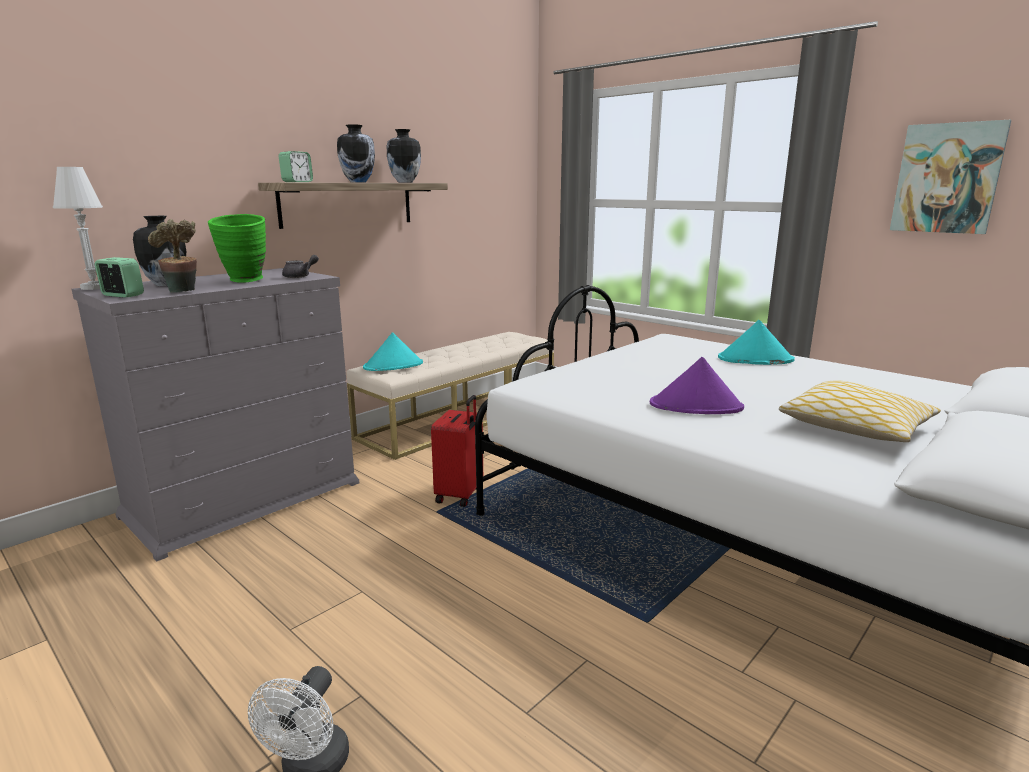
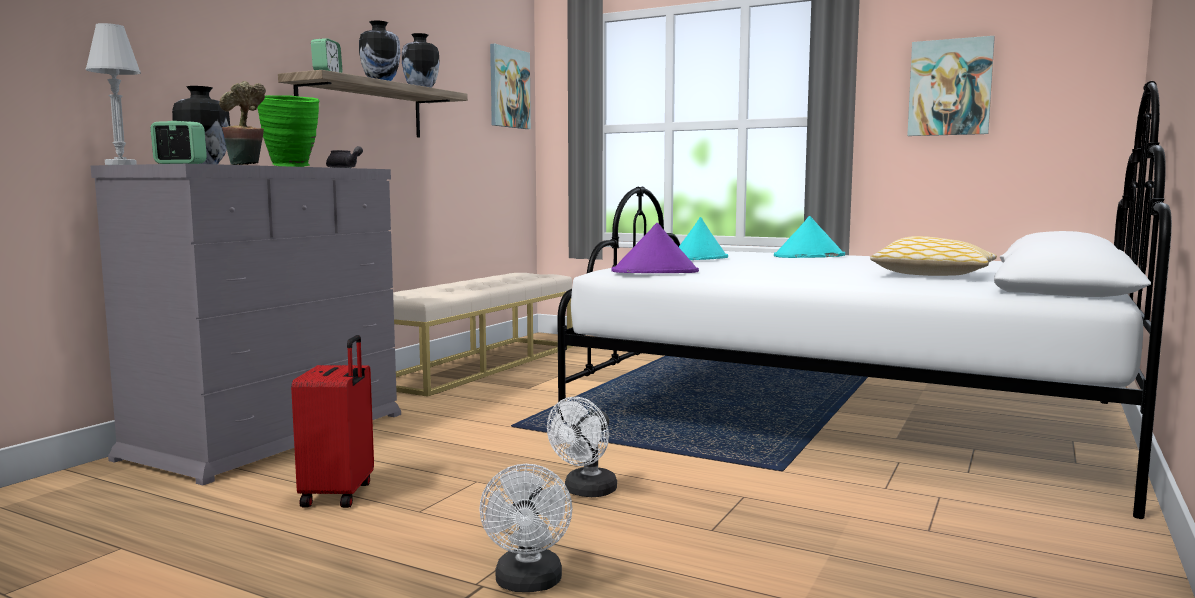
camera: 15 degrees left, 10 degrees down
turquoise hat [363,332,423,371] -> turquoise hat moved to [679,217,728,260]
red suitcase [431,395,483,507] -> red suitcase moved to [291,335,374,508]
purple hat [650,357,744,414] -> purple hat moved to [611,223,699,273]
none -> picture [490,44,531,129]
none -> white fan [547,397,617,497]

